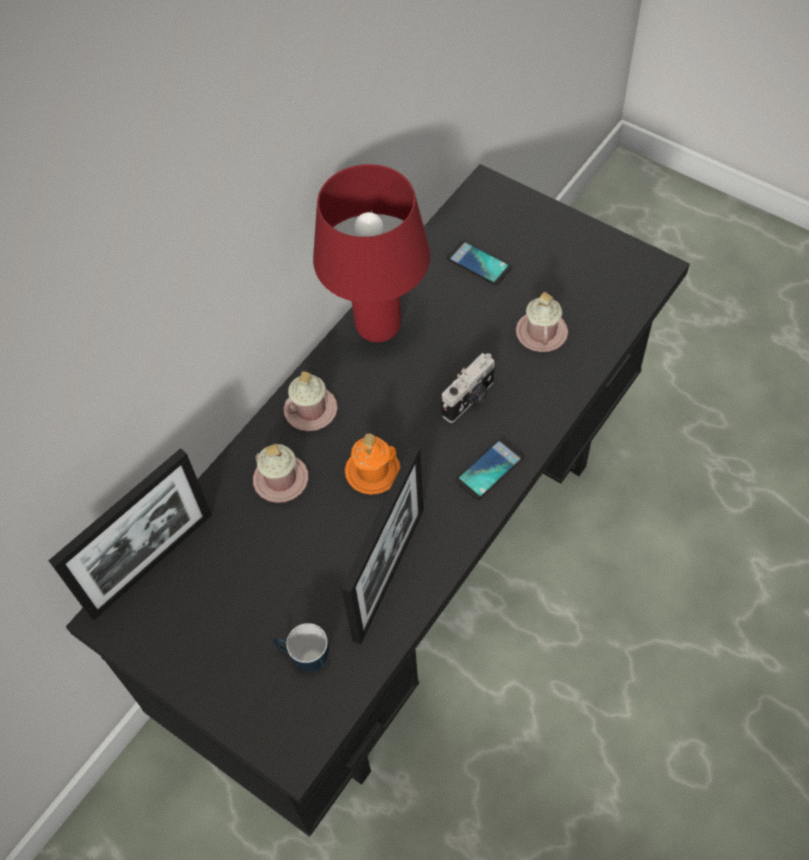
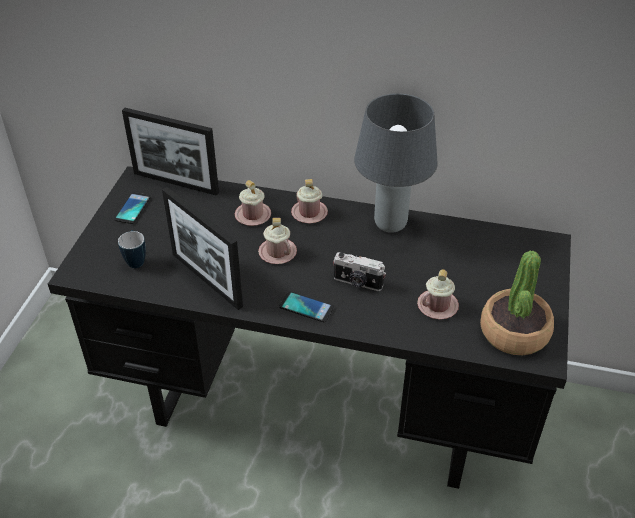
camera: 65 degrees right, 15 degrees down
red table lamp [313,164,430,342] -> grey table lamp [354,93,438,233]
picture frame [341,445,423,644] -> picture frame turned 45 degrees clockwise [162,187,243,310]
orange mug [345,433,400,495] -> pink mug [258,218,297,264]
phone [446,241,512,285] -> phone moved to [114,192,151,224]
none -> potted plant [480,251,554,355]

